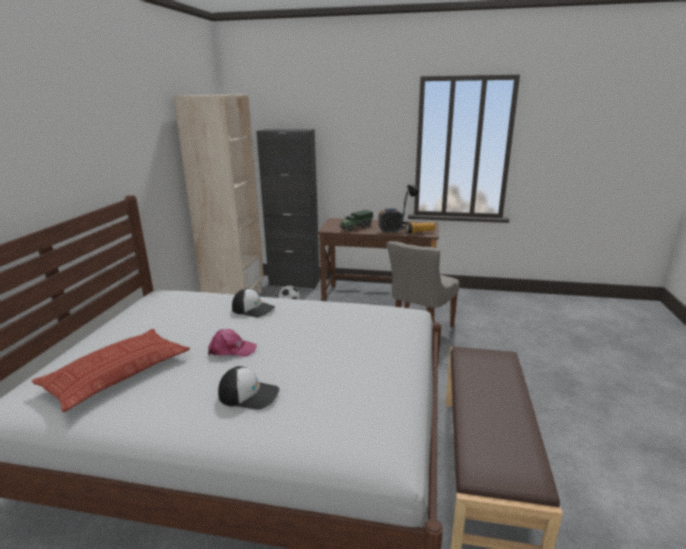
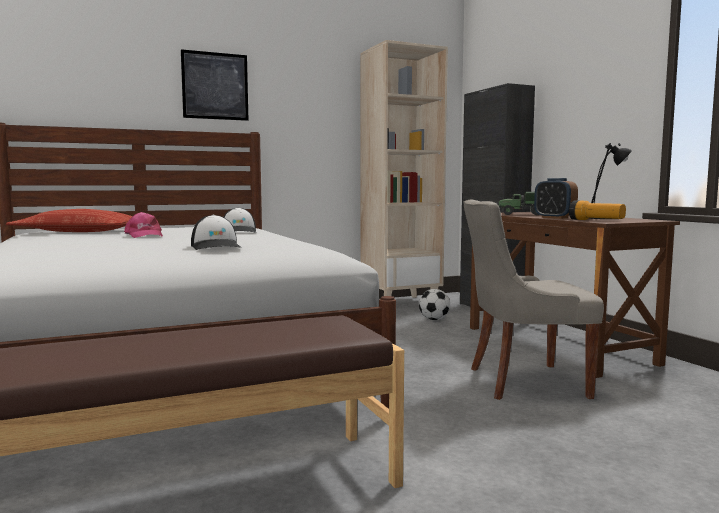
camera: 55 degrees right, 15 degrees down
cap [218,366,279,410] -> cap moved to [191,215,241,250]
none -> picture [181,49,248,121]

